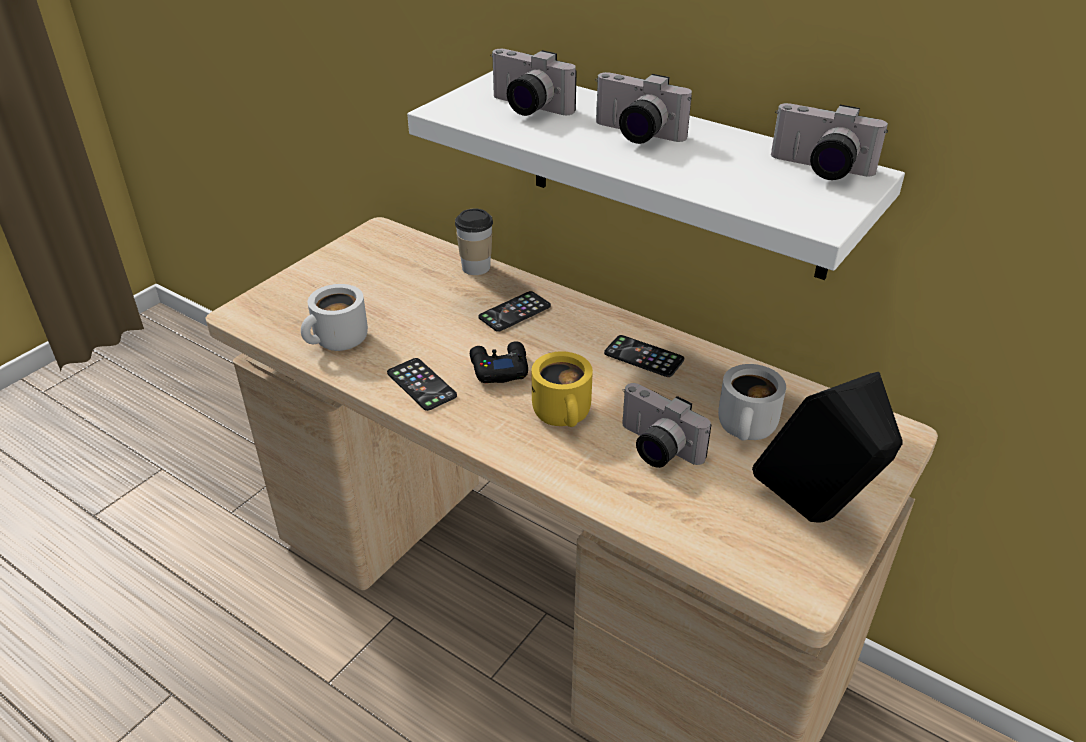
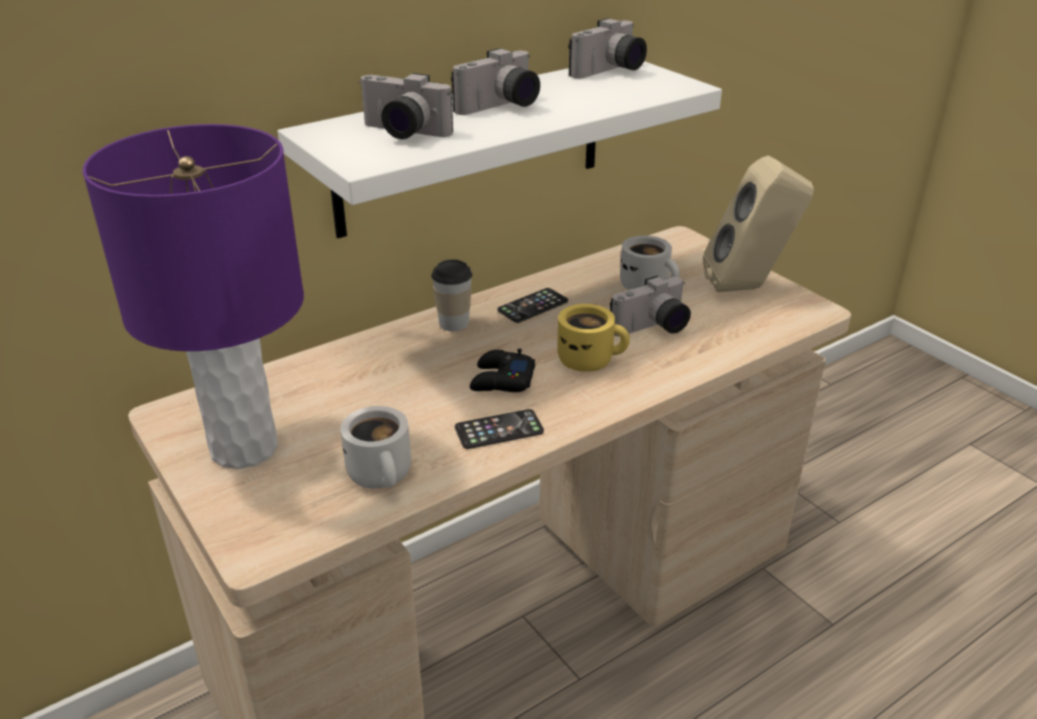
camera: 70 degrees left, 5 degrees down
cup [455,208,493,275] -> cup moved to [431,259,472,331]
phone [478,291,551,332] -> none
camera [490,49,577,116] -> camera turned 60 degrees clockwise [359,73,453,139]
black speaker [752,372,903,523] -> beige speaker [703,156,814,292]
none -> purple table lamp [83,124,304,469]

